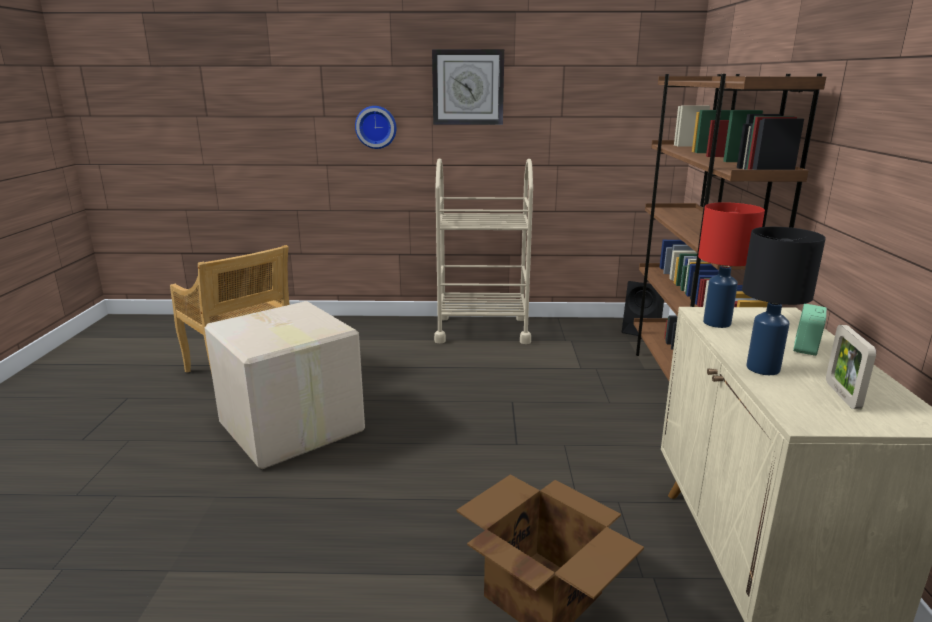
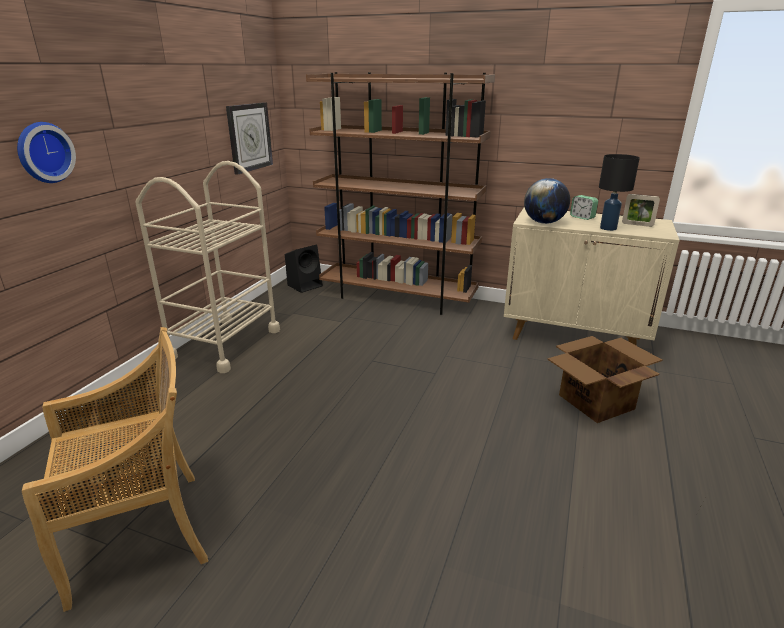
camera: 70 degrees left, 5 degrees up
cardboard box [204,301,365,469] -> none
wall clock [432,49,504,125] -> wall clock moved to [226,102,273,175]
red table lamp [698,202,765,328] -> globe [524,178,570,224]

